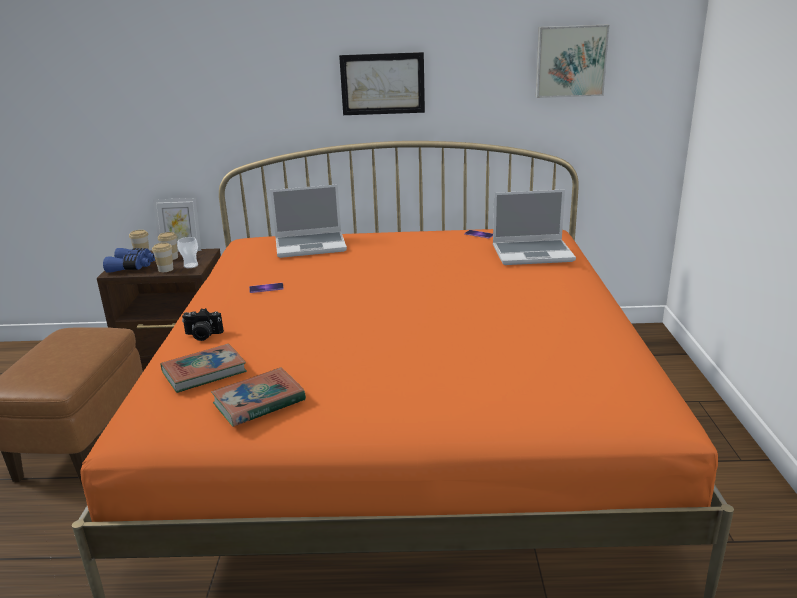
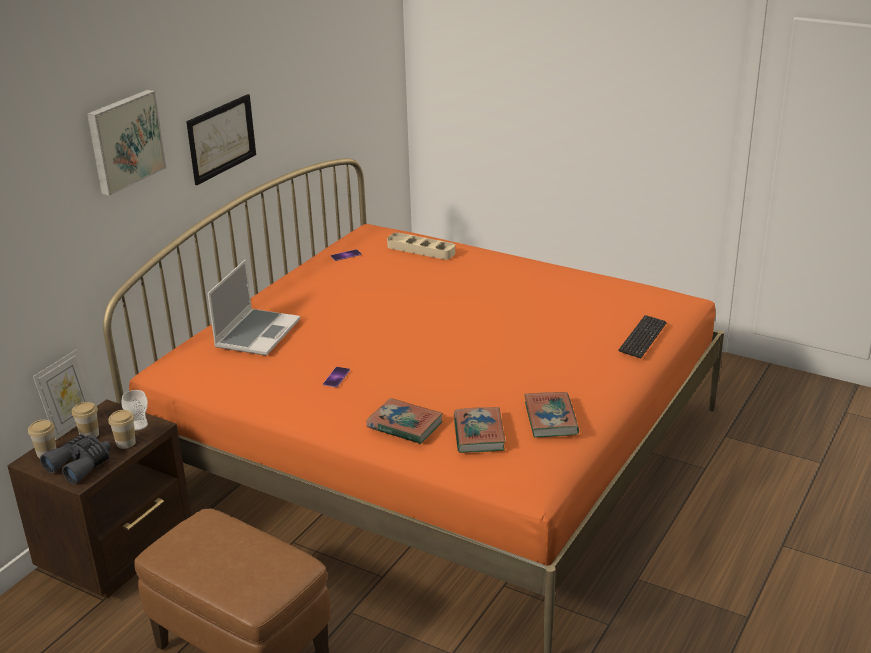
camera: 60 degrees left, 5 degrees up
blue binoculars [103,248,155,272] -> grey binoculars [40,434,111,485]
camera [182,308,224,341] -> book [366,398,443,444]
laptop [493,189,576,265] -> beige tray [387,232,455,260]
picture [536,25,609,98] -> picture moved to [87,90,166,196]
none -> keyboard [619,315,667,358]

